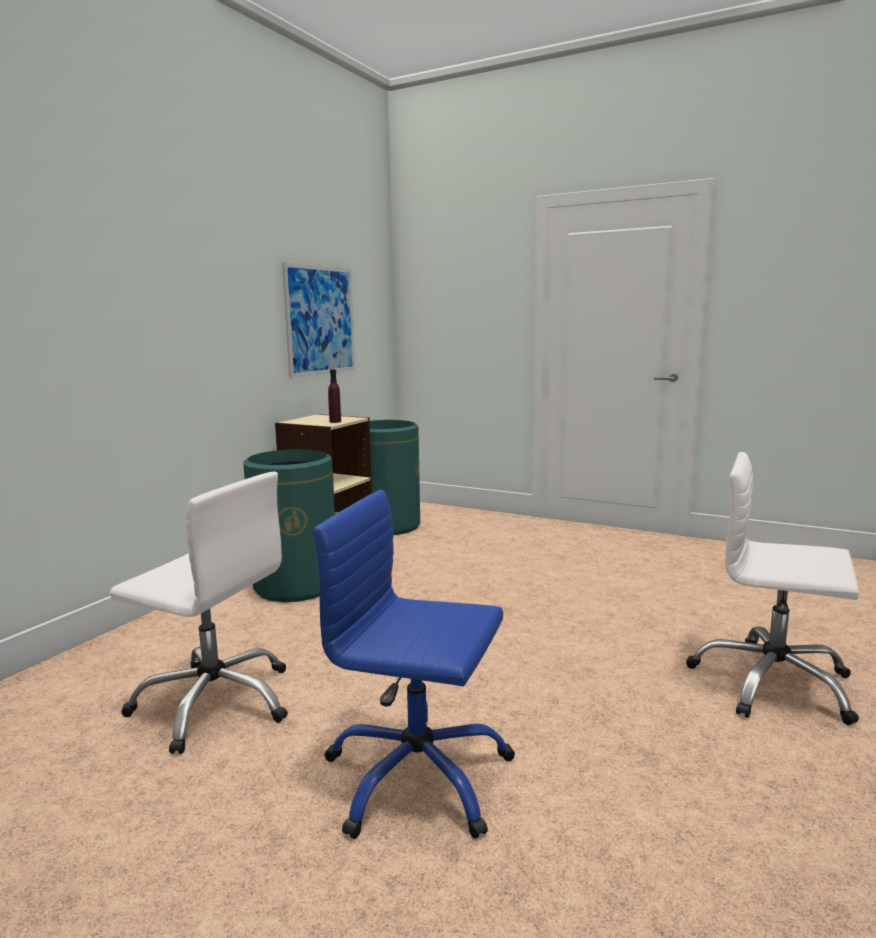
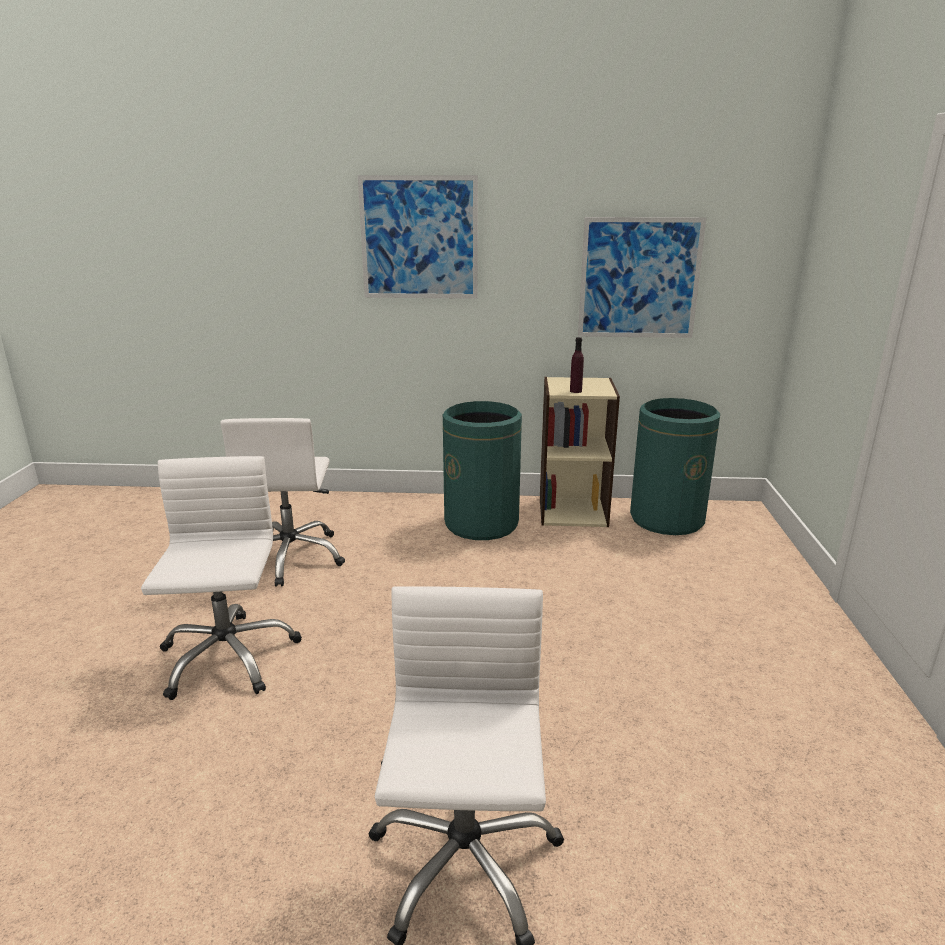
camera: 65 degrees right, 10 degrees up
blue office chair [313,490,515,839] -> white office chair [141,456,302,700]
none -> picture [358,175,478,299]

